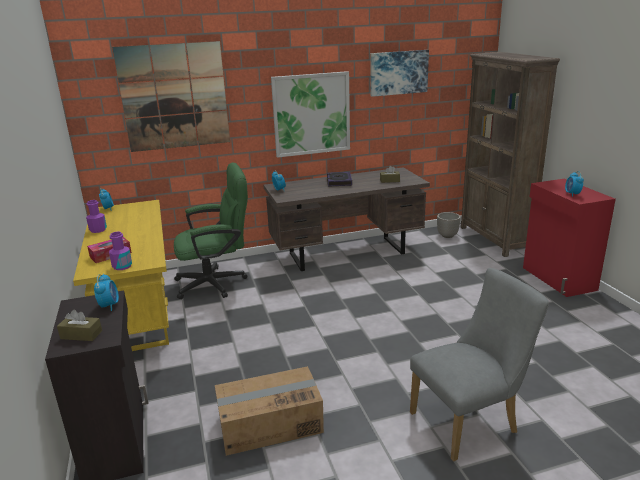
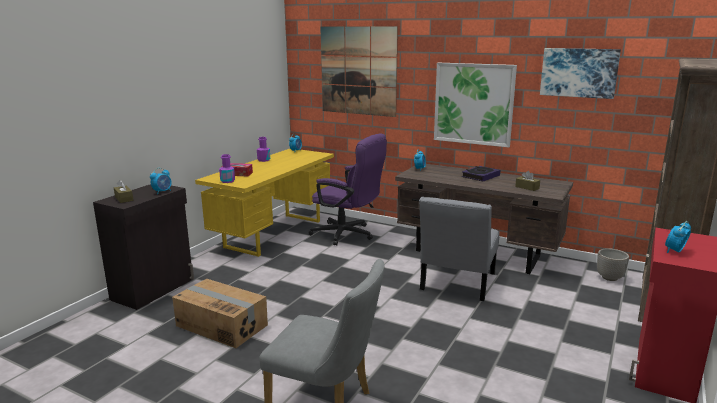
camera: 45 degrees right, 5 degrees down
green office chair [174,163,248,299] -> purple office chair [309,133,387,246]
none -> grey chair [419,197,500,301]

